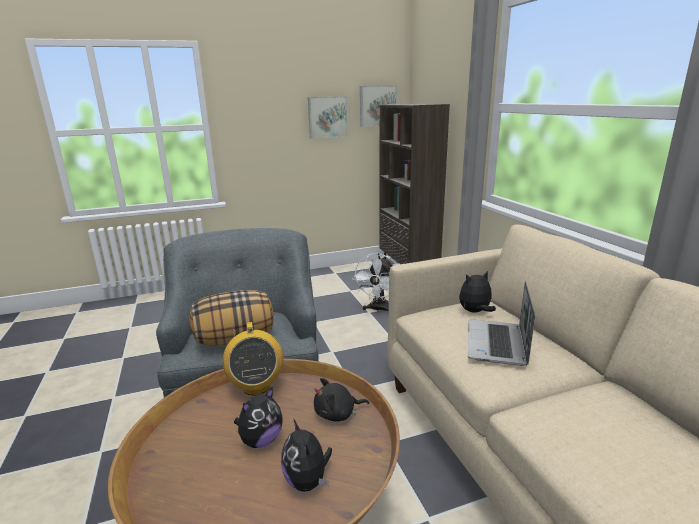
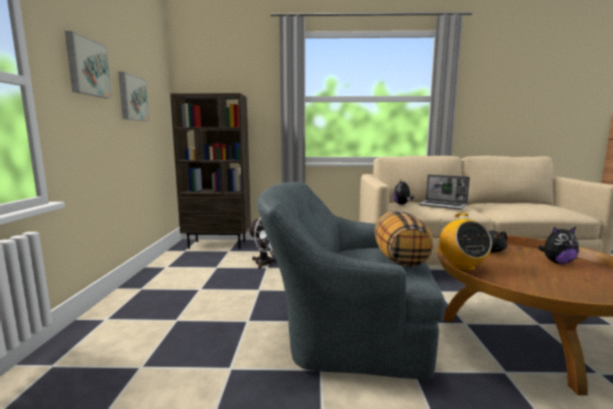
camera: 70 degrees left, 10 degrees down
radio [223,322,283,395] -> radio turned 75 degrees clockwise [439,213,492,271]
plush toy [234,386,282,448] -> none
picture [360,85,397,127] -> picture moved to [65,31,112,99]

